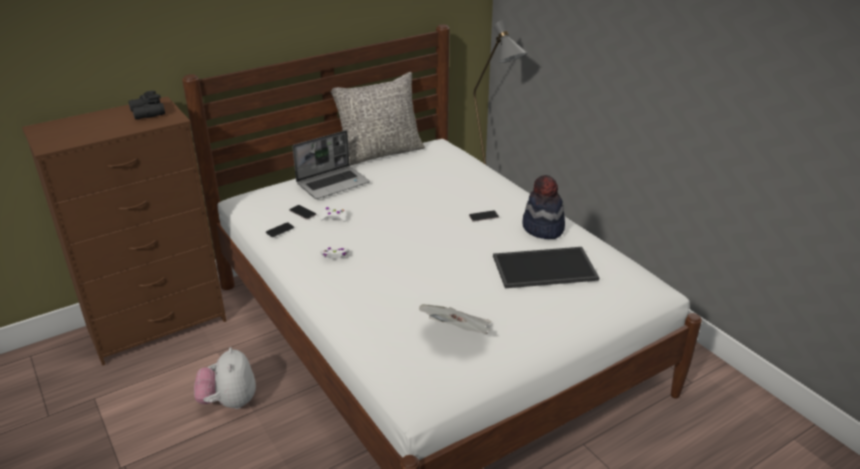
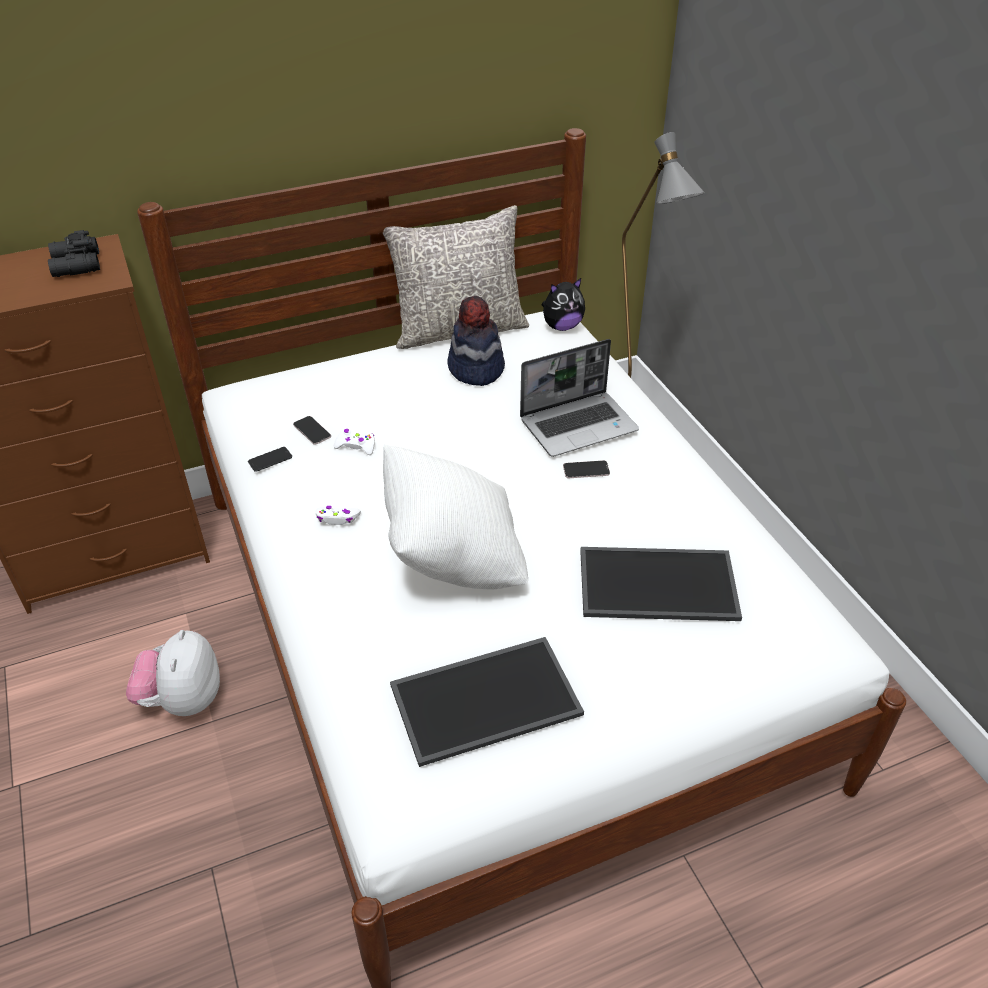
camera: 10 degrees right, 10 degrees up
laptop [293,130,370,199] -> laptop moved to [520,339,639,457]
newspaper [419,304,492,334] -> tray [390,637,584,767]
hat [523,175,565,239] -> hat moved to [448,296,505,386]
none -> white pillow [383,444,528,590]
none -> plush toy [542,278,585,331]

